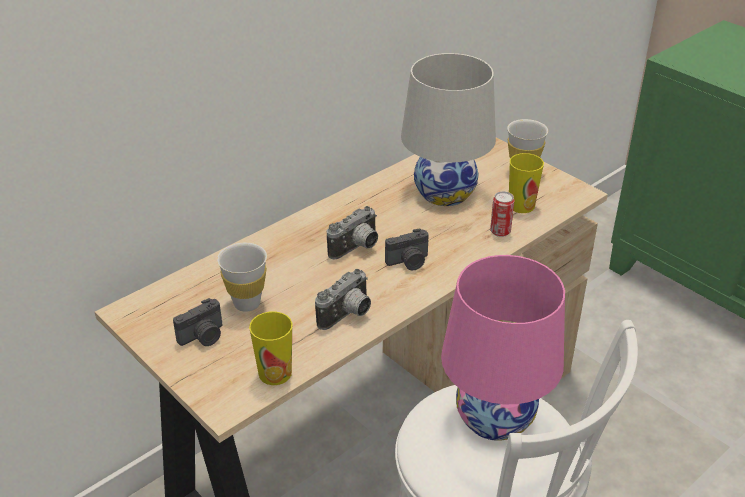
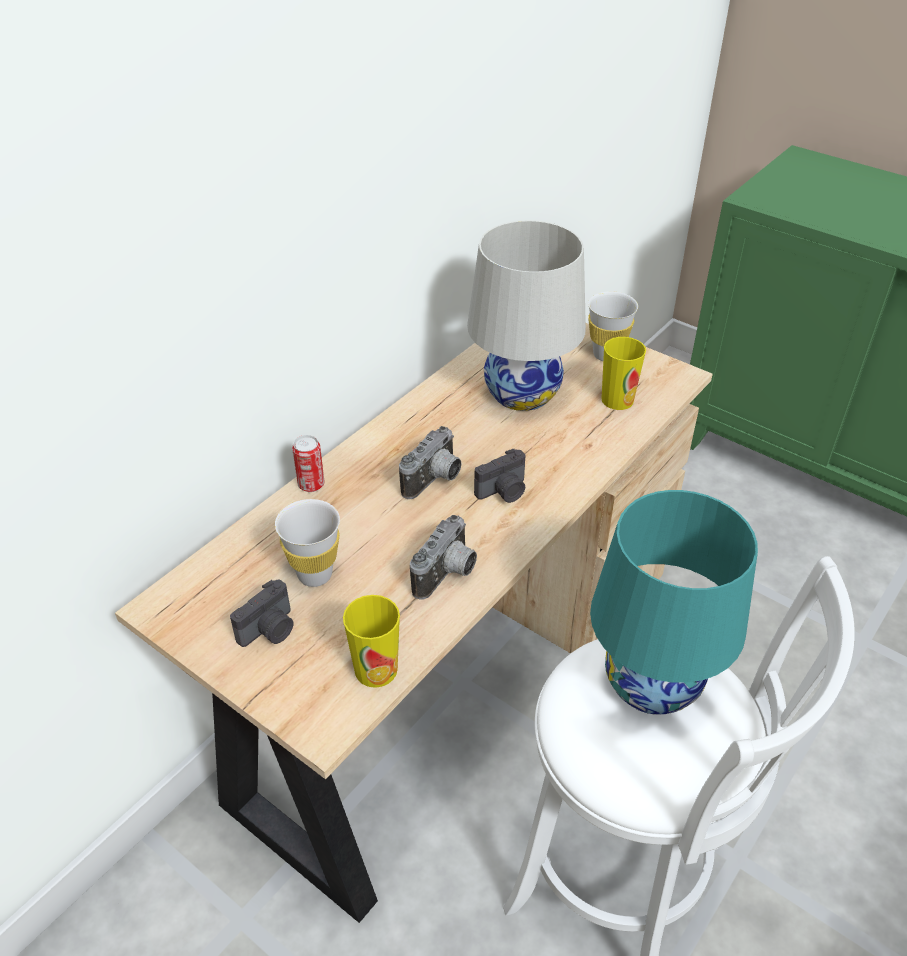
camera: 10 degrees left, 5 degrees up
pink table lamp [441,255,565,441] -> turquoise table lamp [590,490,758,714]
can [490,191,514,237] -> can moved to [292,435,324,492]

